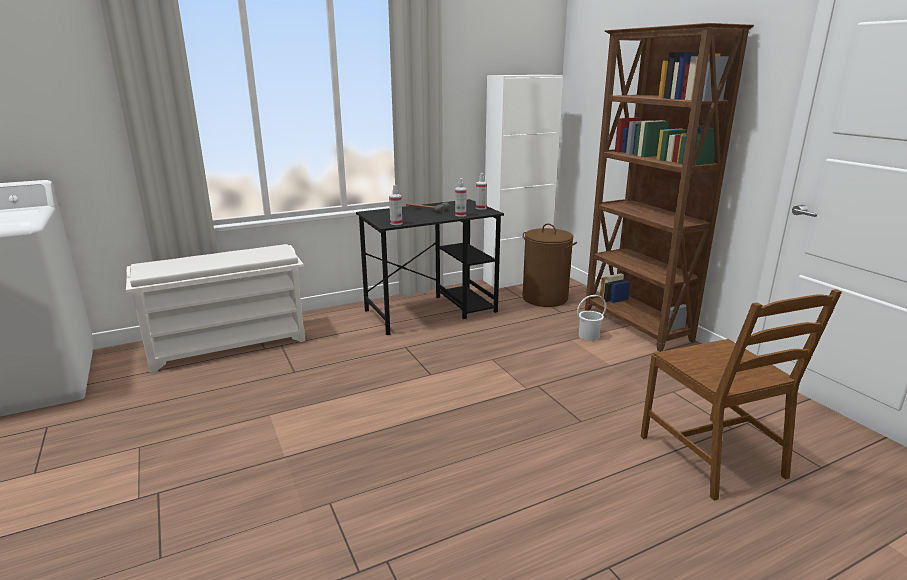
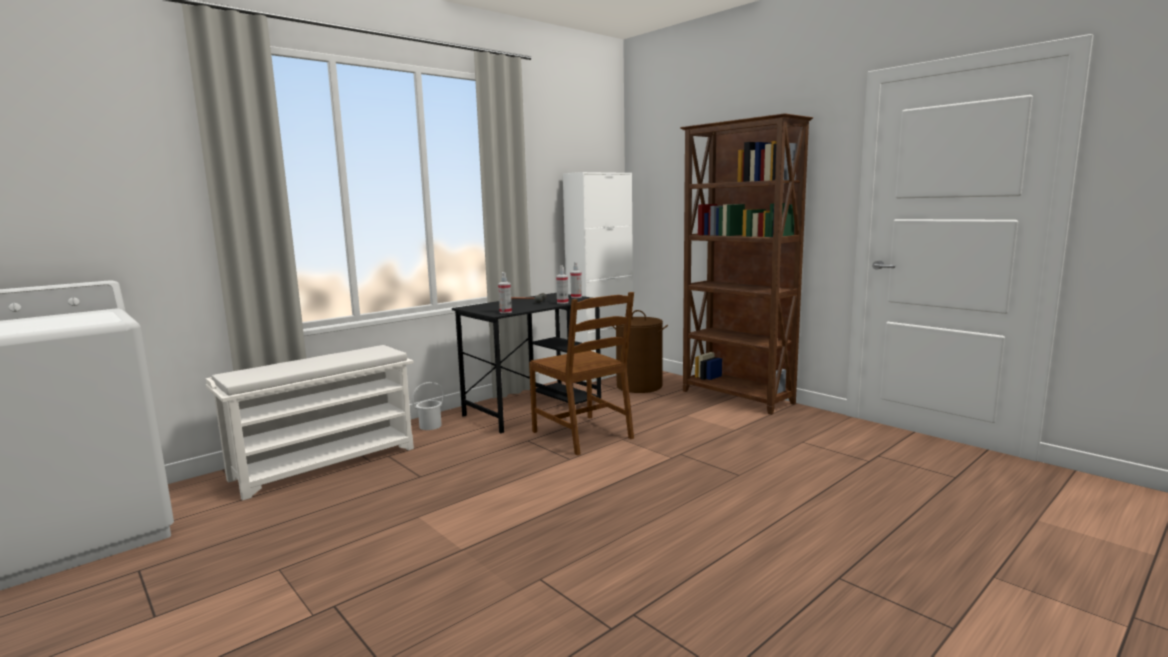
camera: 15 degrees left, 10 degrees down
white bucket [577,295,606,341] -> white bucket moved to [412,382,444,430]
brown chair [640,289,842,501] -> brown chair moved to [529,292,634,455]

